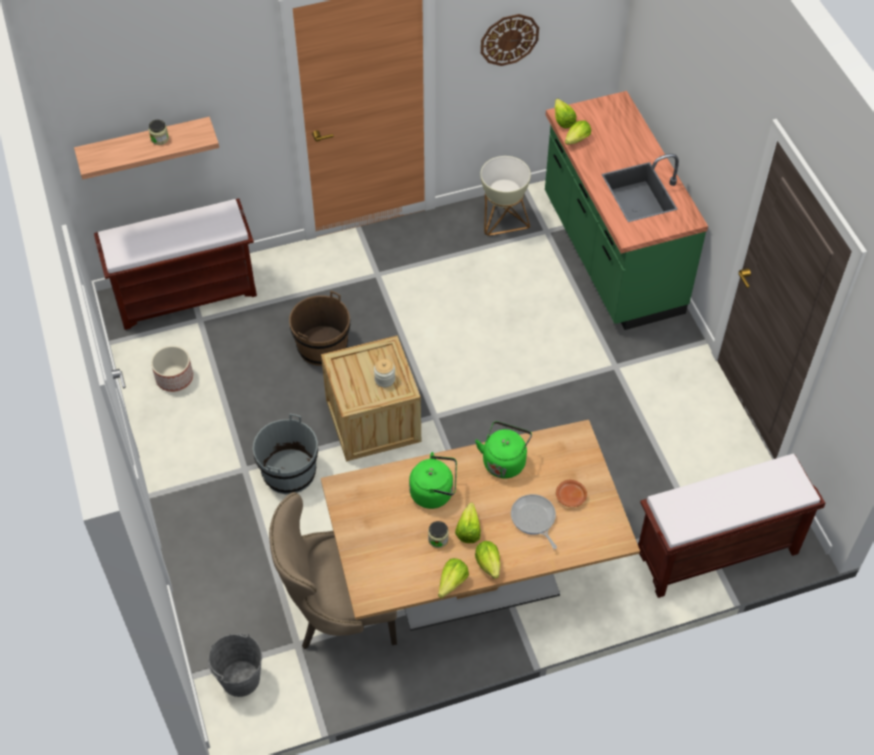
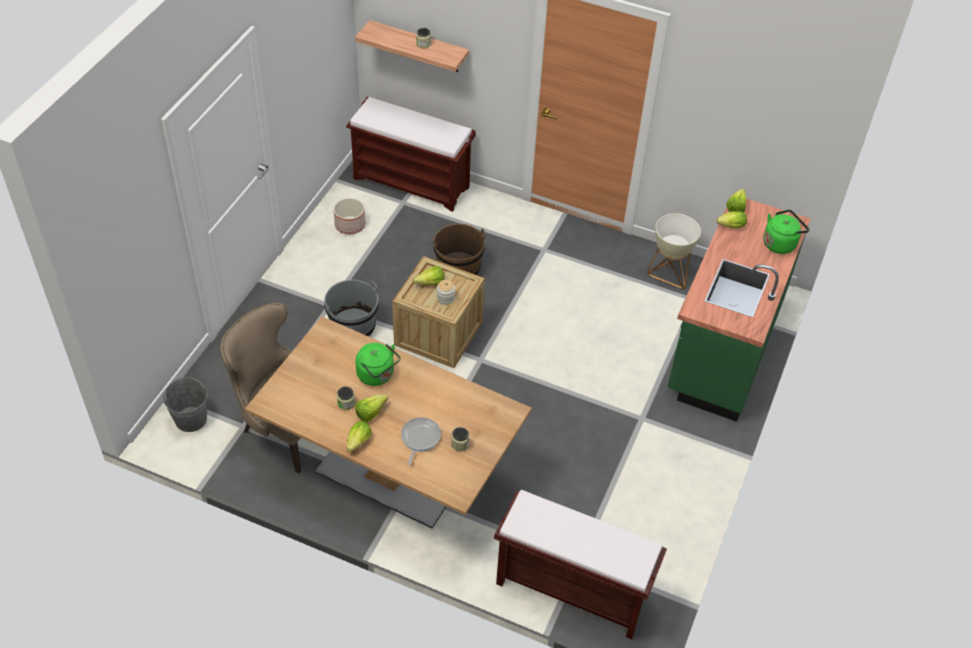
camera: 40 degrees right, 5 degrees down
lettuce [438,558,469,598] -> lettuce moved to [413,266,444,285]
green kettle [475,421,532,479] -> green kettle moved to [763,210,810,254]
wall clock [481,14,539,66] -> none
brown plate [556,480,587,507] -> jar [451,427,469,452]

